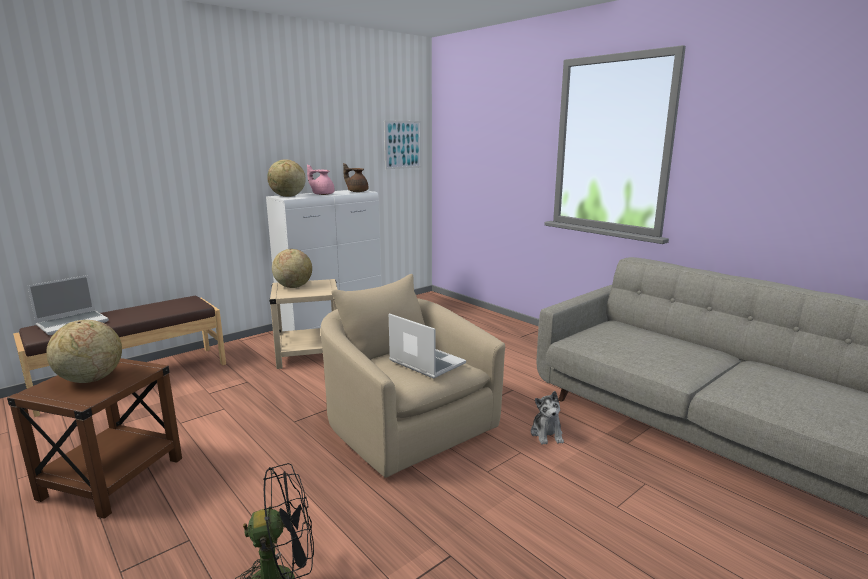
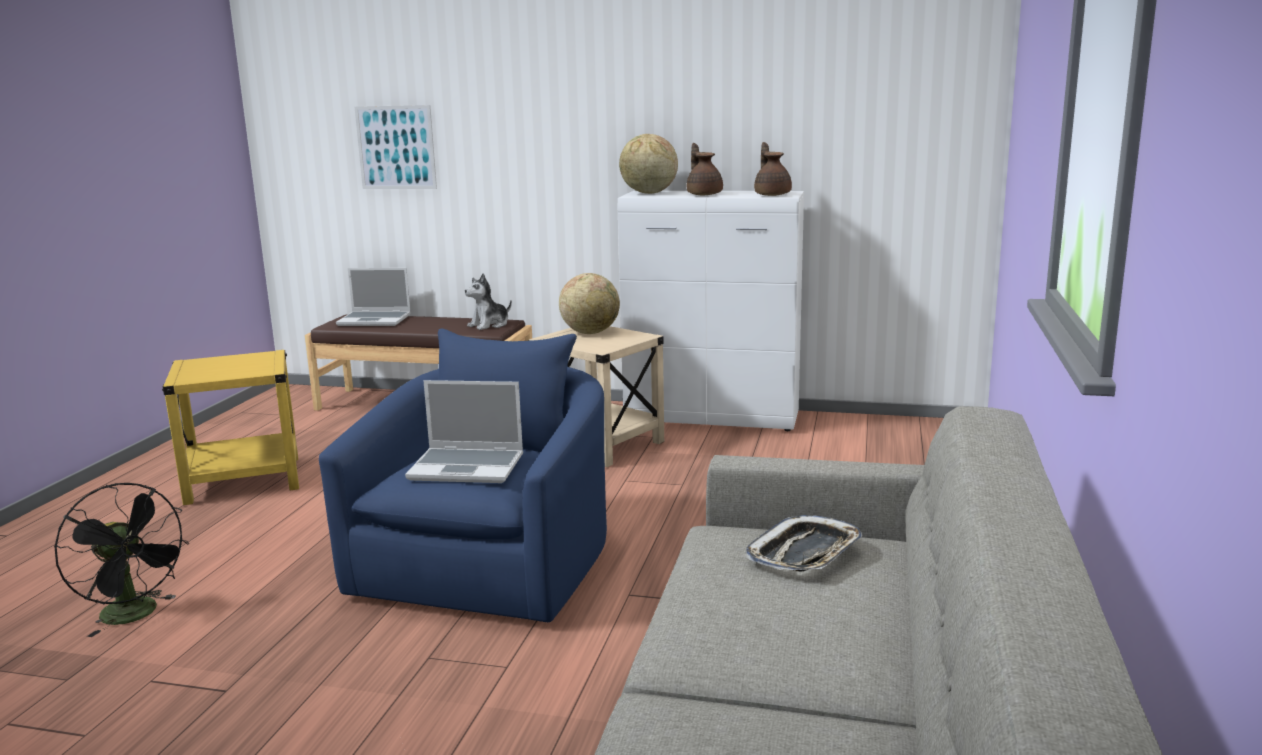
camera: 55 degrees right, 0 degrees up
brown side table [7,358,182,519] -> yellow side table [162,350,299,505]
globe [46,320,122,383] -> none
pink teapot [307,164,335,195] -> brown teapot [687,143,723,195]
beige armchair [320,274,505,478] -> blue armchair [319,329,607,622]
picture [384,120,421,169] -> picture moved to [355,105,437,189]
laptop [389,313,466,379] -> laptop turned 90 degrees clockwise [405,380,523,483]
plush toy [531,391,564,445] -> plush toy moved to [465,273,512,330]
none -> tray [746,515,862,571]

